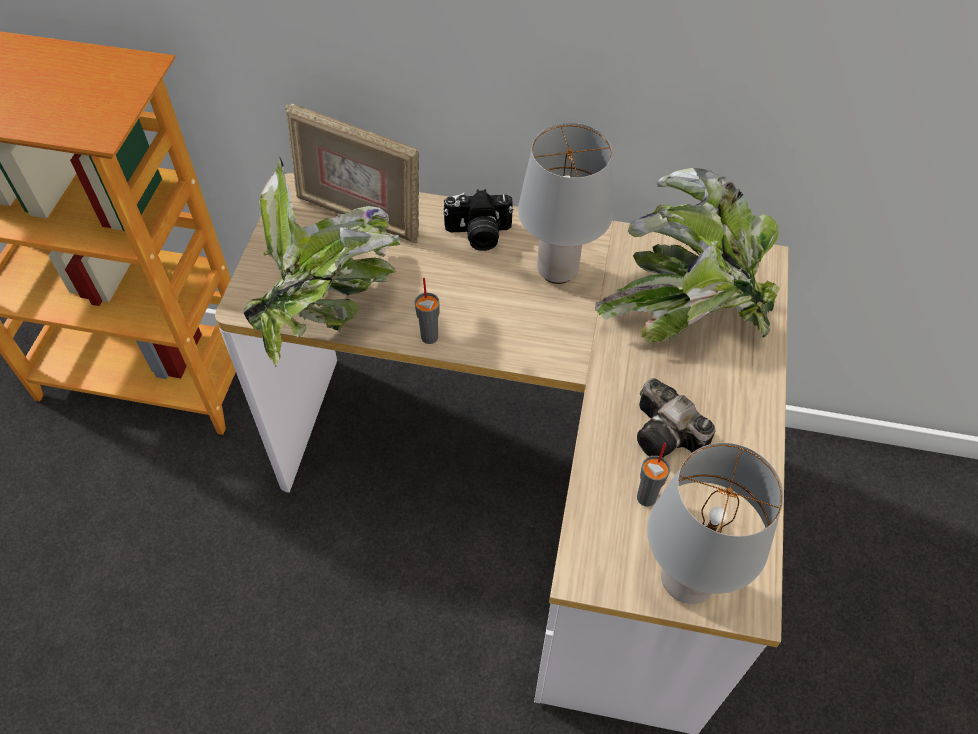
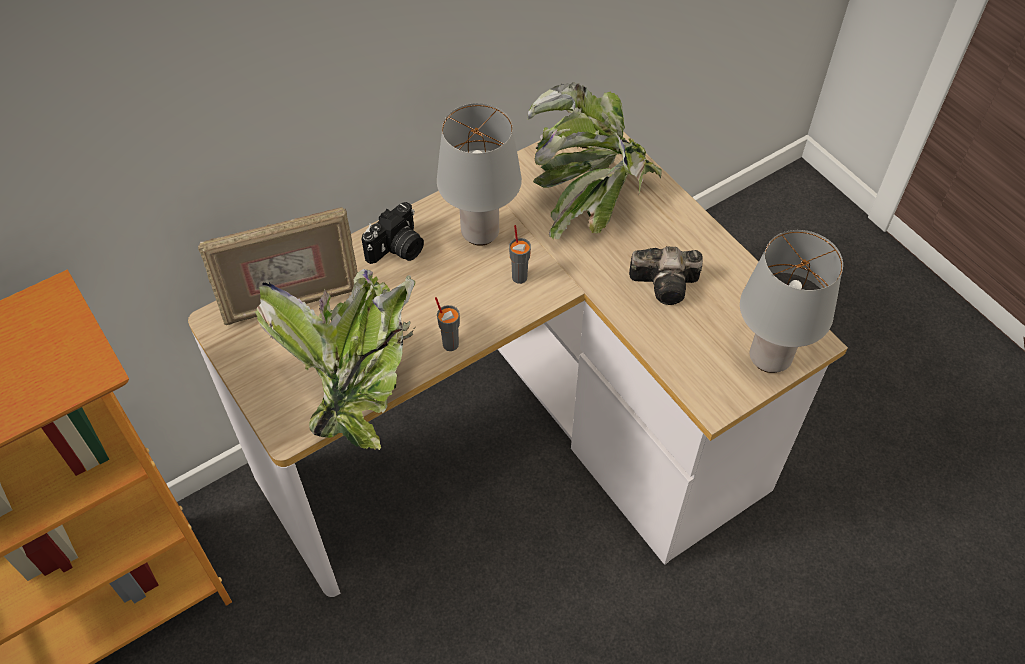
camera: 45 degrees left, 0 degrees up
grey cup [637,443,670,507] -> grey cup moved to [509,225,531,284]

